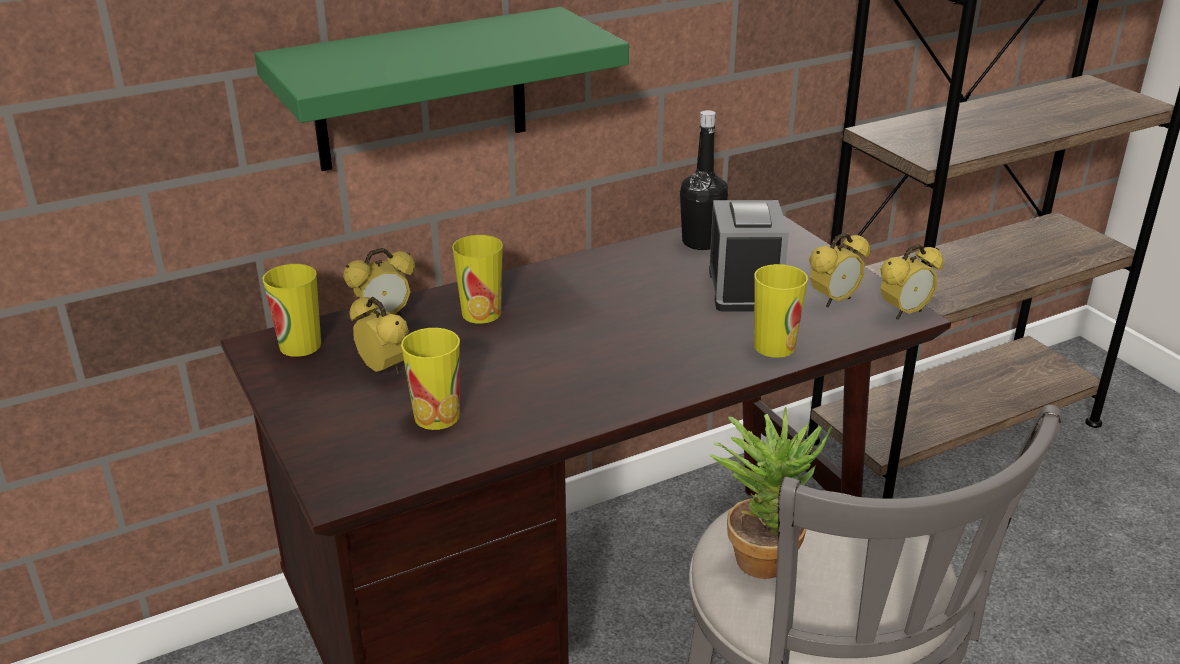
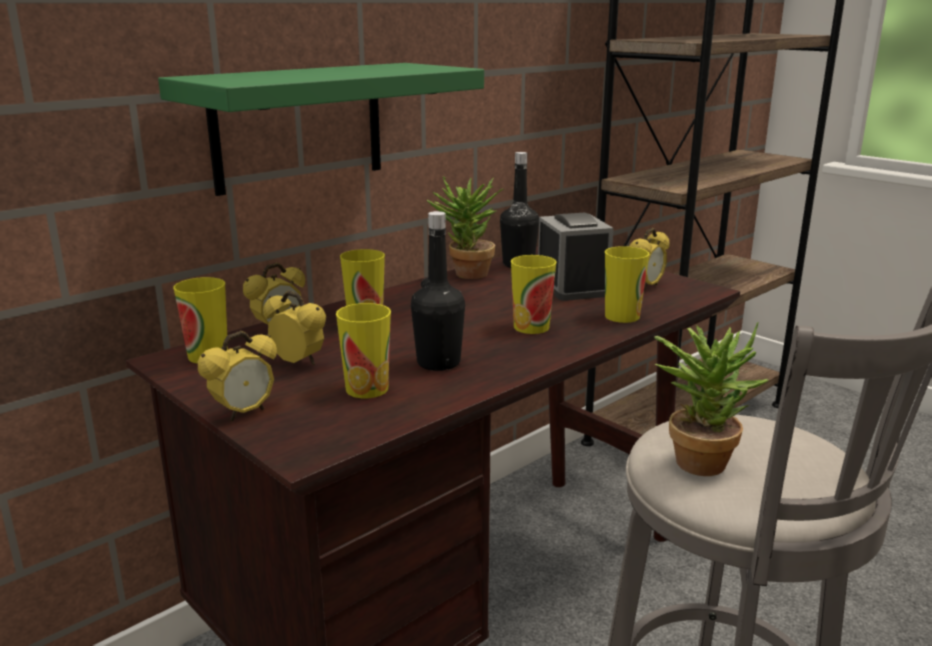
camera: 15 degrees left, 10 degrees down
alarm clock [880,244,944,319] -> alarm clock moved to [198,331,277,421]
none -> black bottle [411,211,465,371]
none -> potted plant [427,176,504,279]
none -> cup [511,255,557,334]

